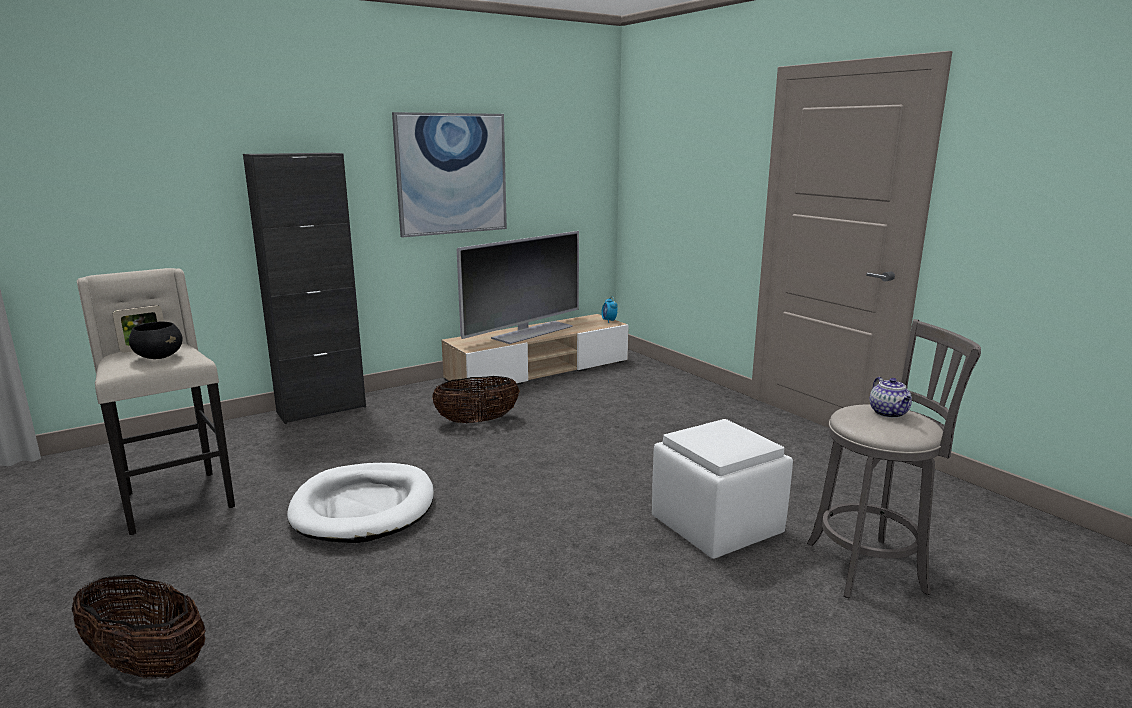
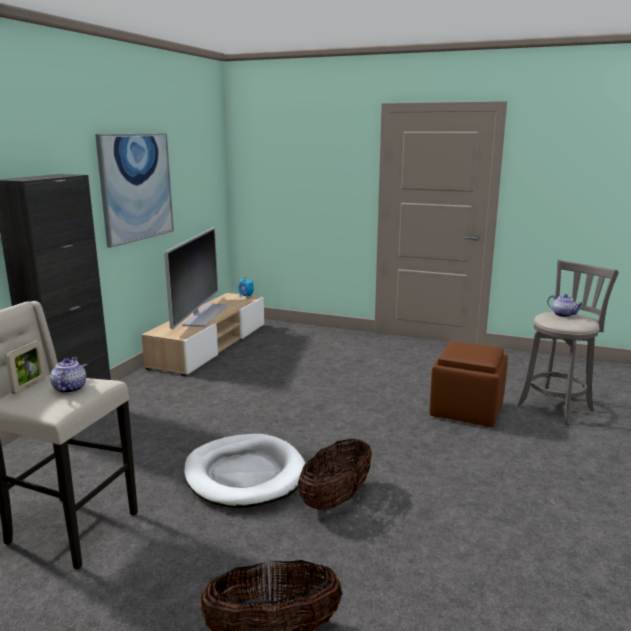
camera: 35 degrees left, 0 degrees up
black bowl [129,322,182,359] -> teapot [50,357,86,393]
basket [432,376,520,423] -> basket moved to [298,438,372,511]
white ottoman [652,419,793,559] -> brown ottoman [430,341,508,427]

